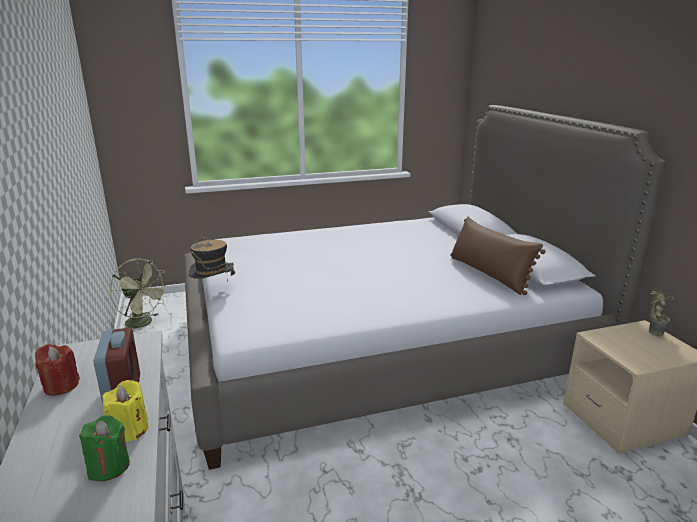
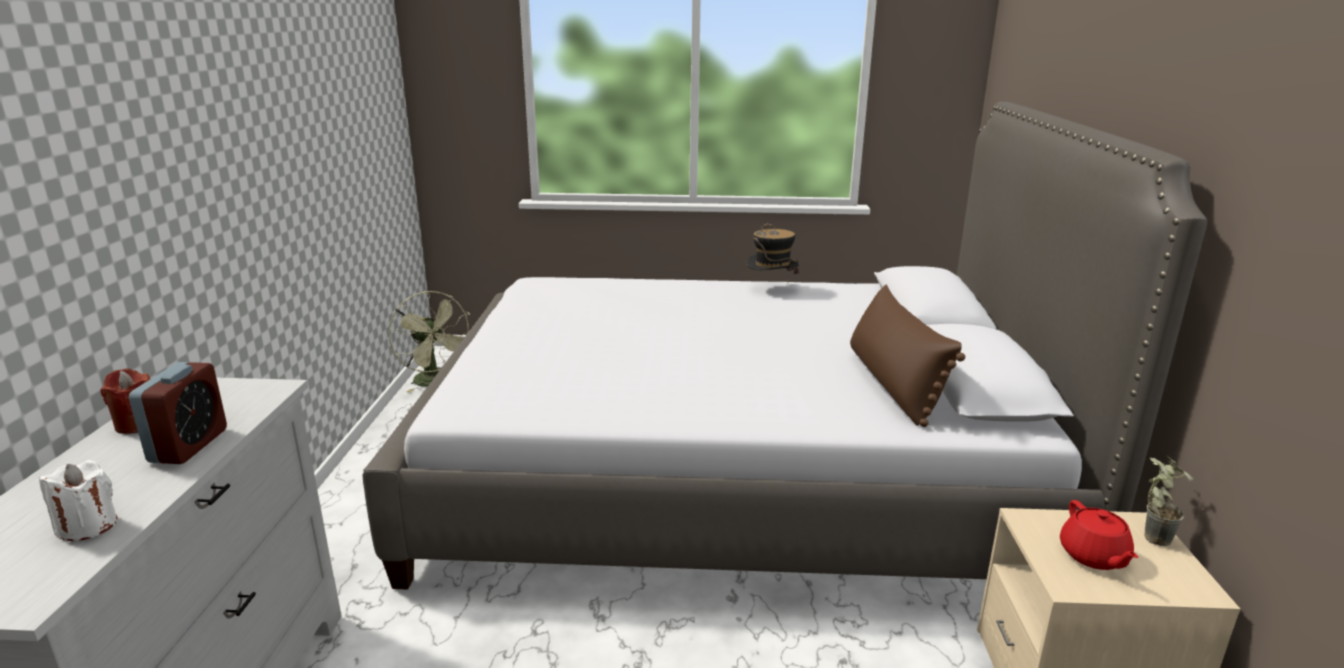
camera: 20 degrees right, 0 degrees up
green candle [79,415,130,482] -> white candle [39,460,117,541]
yellow candle [102,380,149,442] -> none
hat [189,235,235,282] -> hat moved to [747,222,799,274]
none -> red teapot [1060,500,1138,570]

